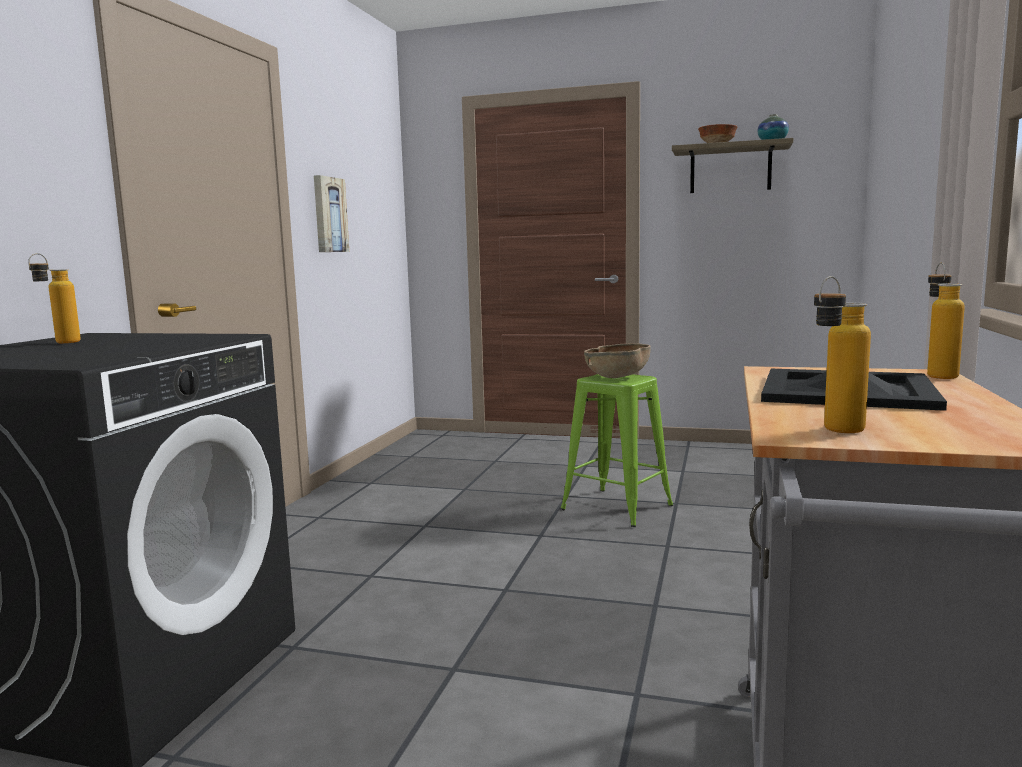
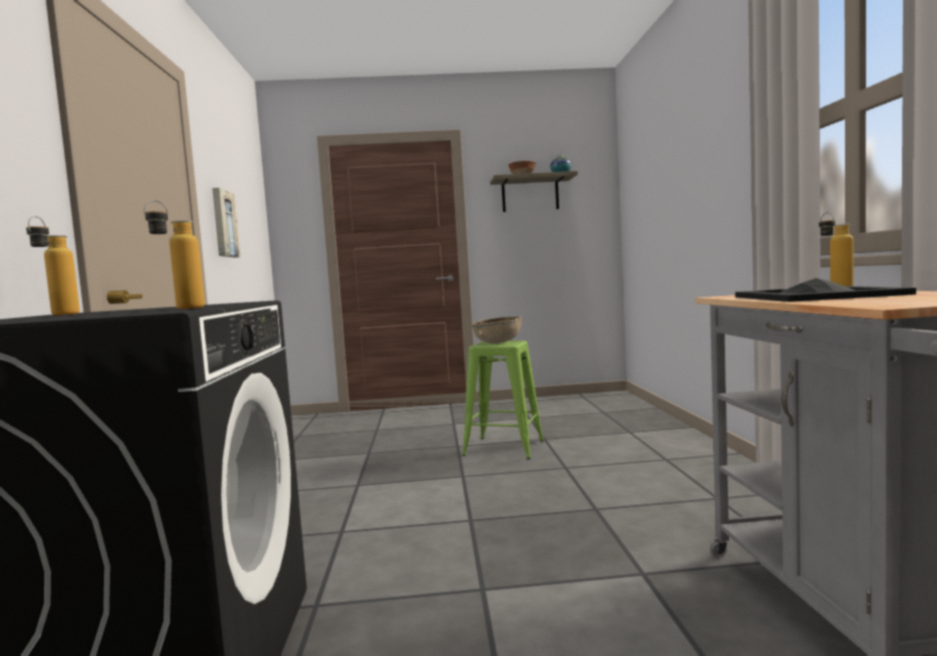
camera: 20 degrees left, 5 degrees down
bottle [814,276,871,433] -> bottle moved to [144,200,205,309]

